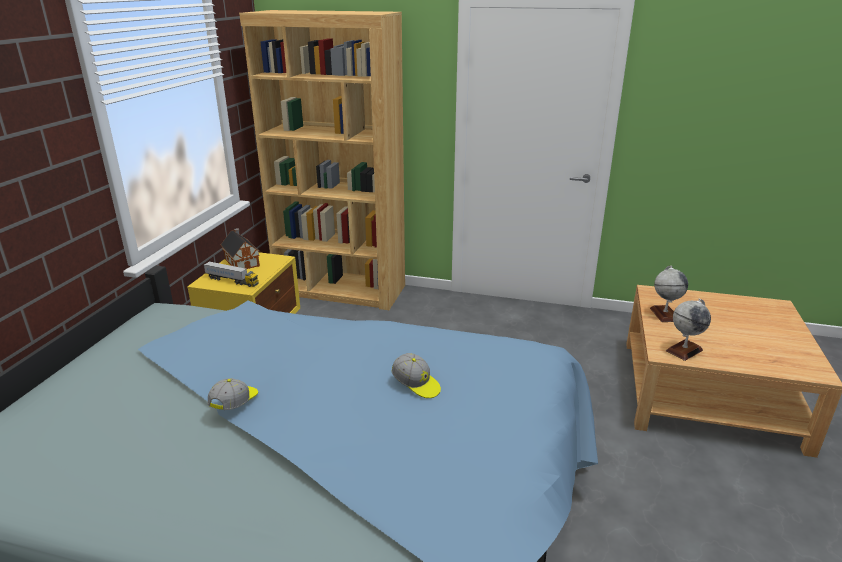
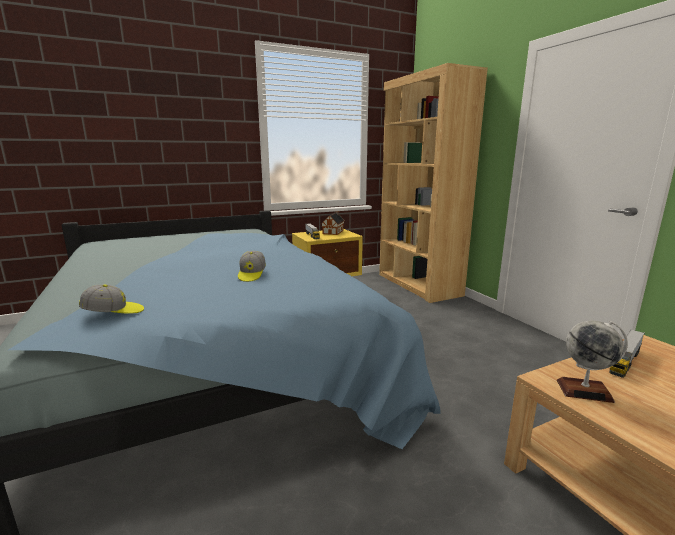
camera: 50 degrees right, 10 degrees down
cap [207,378,258,410] -> cap moved to [79,284,144,314]
globe [650,266,688,322] -> toy truck [609,329,645,378]

